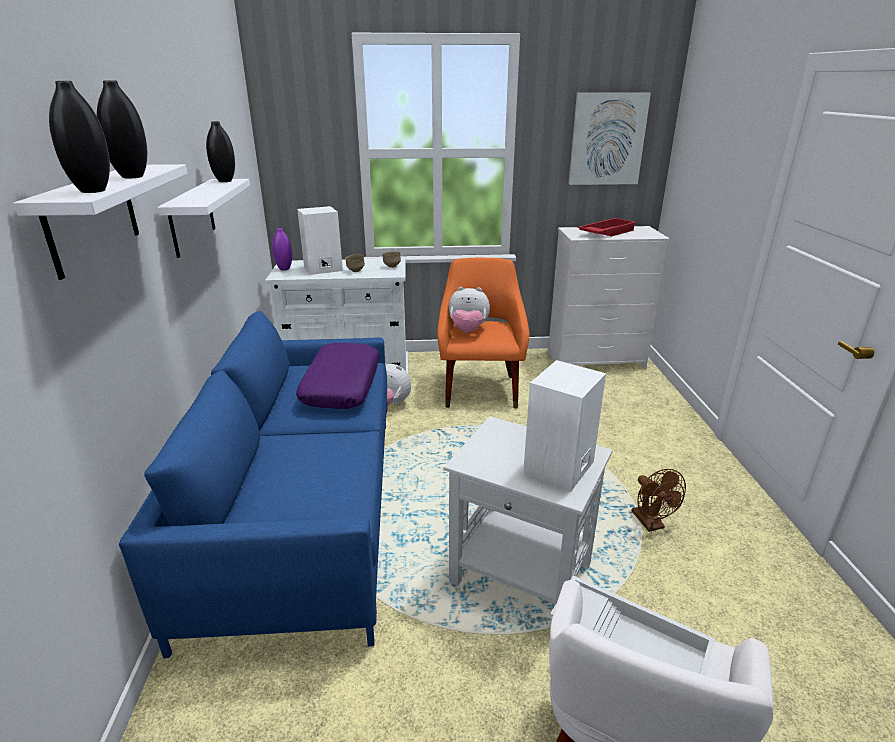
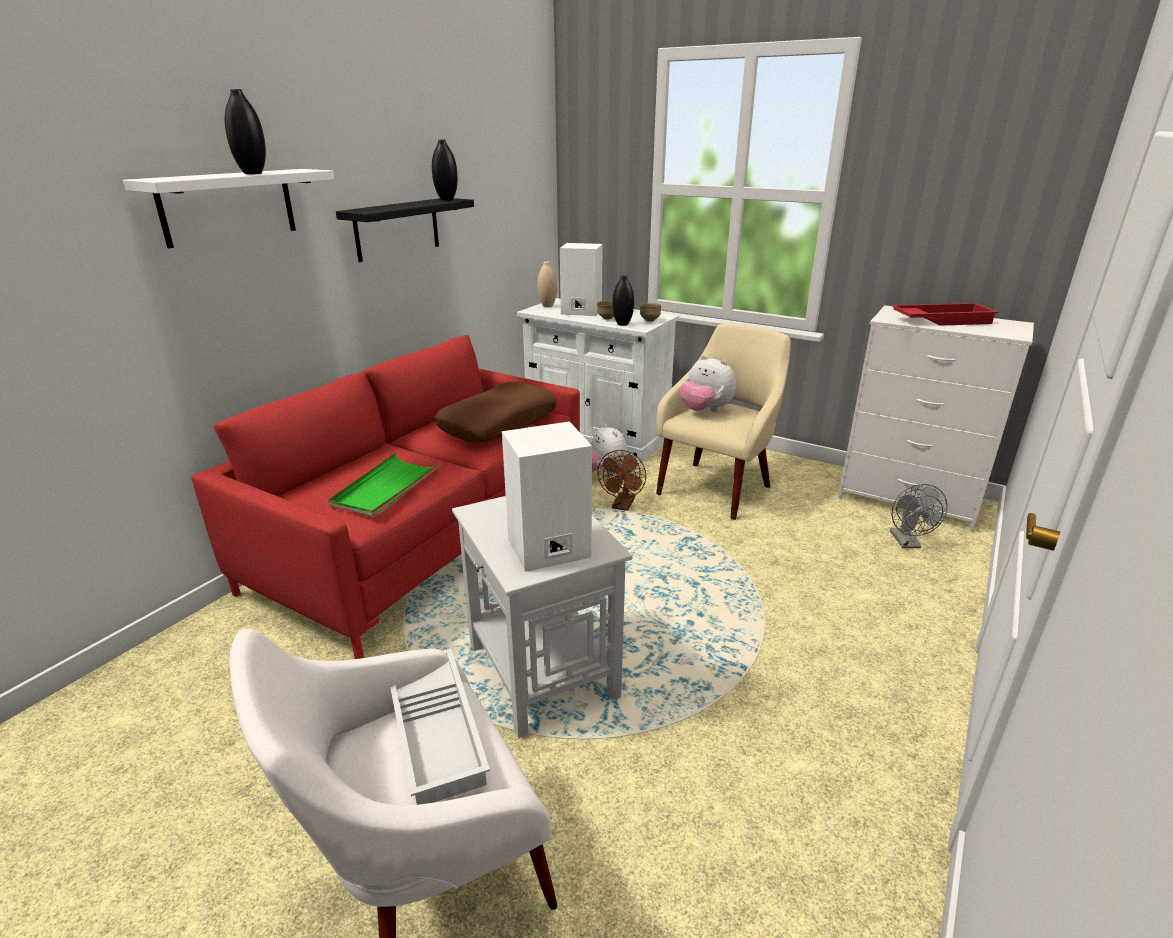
camera: 35 degrees right, 0 degrees up
black vase [49,81,110,193] -> black vase moved to [612,276,634,326]
blue sofa [119,311,388,658] -> red sofa [191,335,580,659]
white shelf [157,179,250,258] -> black shelf [336,198,474,262]
purple vase [272,228,292,271] -> beige vase [537,261,557,307]
purple pillow [296,343,380,409] -> brown pillow [434,382,557,442]
orange armchair [437,258,529,409] -> beige armchair [656,324,791,520]
picture [569,93,651,185] -> none
brown fan [632,469,686,532] -> brown fan moved to [597,450,646,511]
none -> green tray [328,452,442,518]
none -> grey fan [890,484,948,548]

